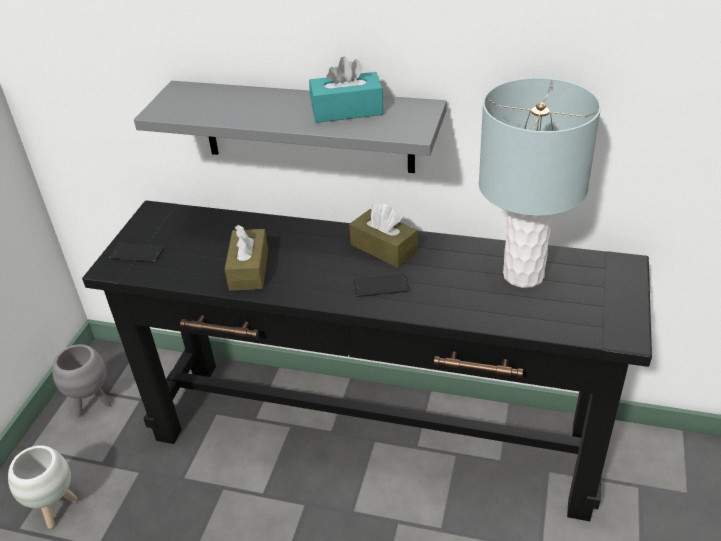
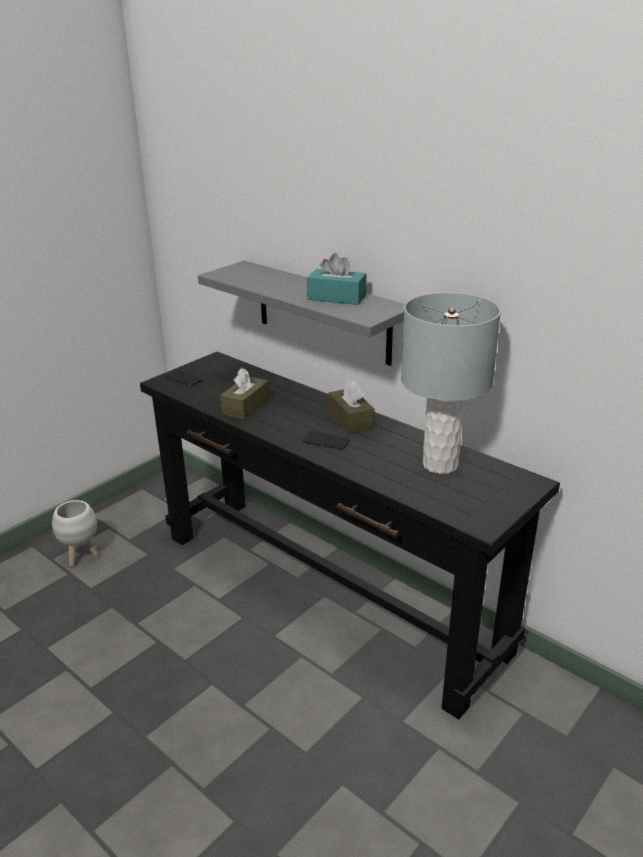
camera: 25 degrees right, 10 degrees down
grey planter [52,344,111,417] -> none

